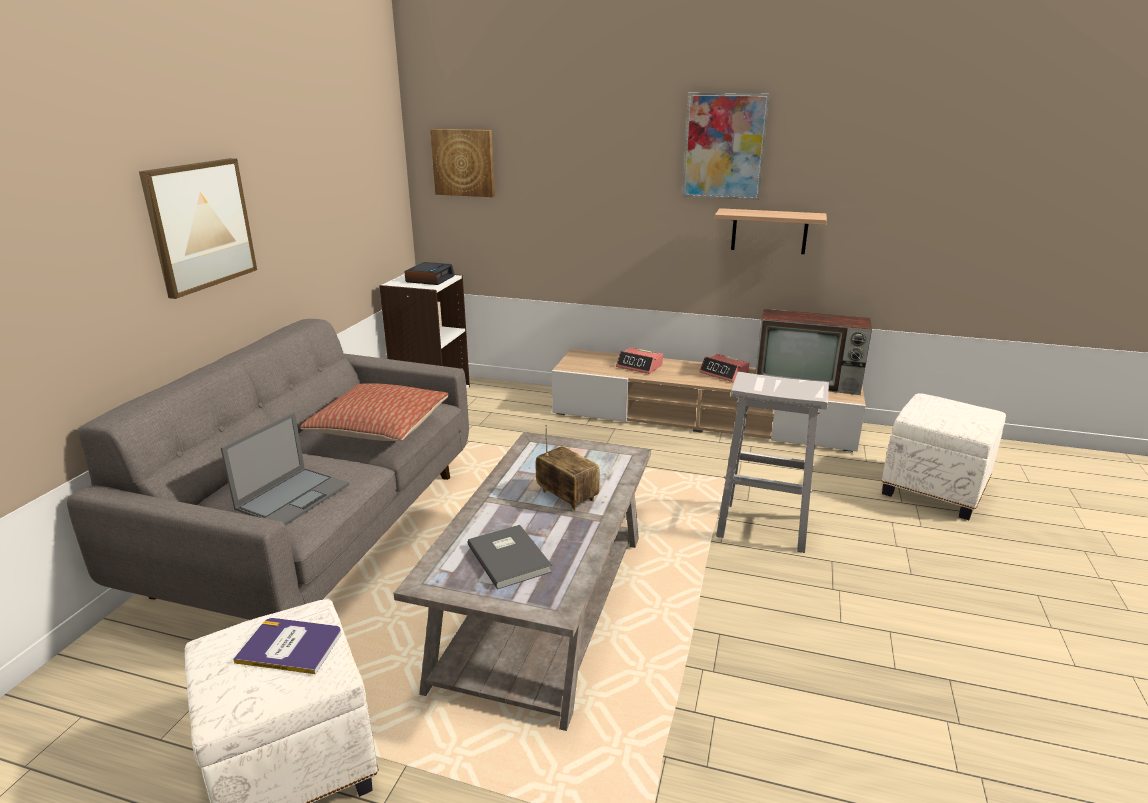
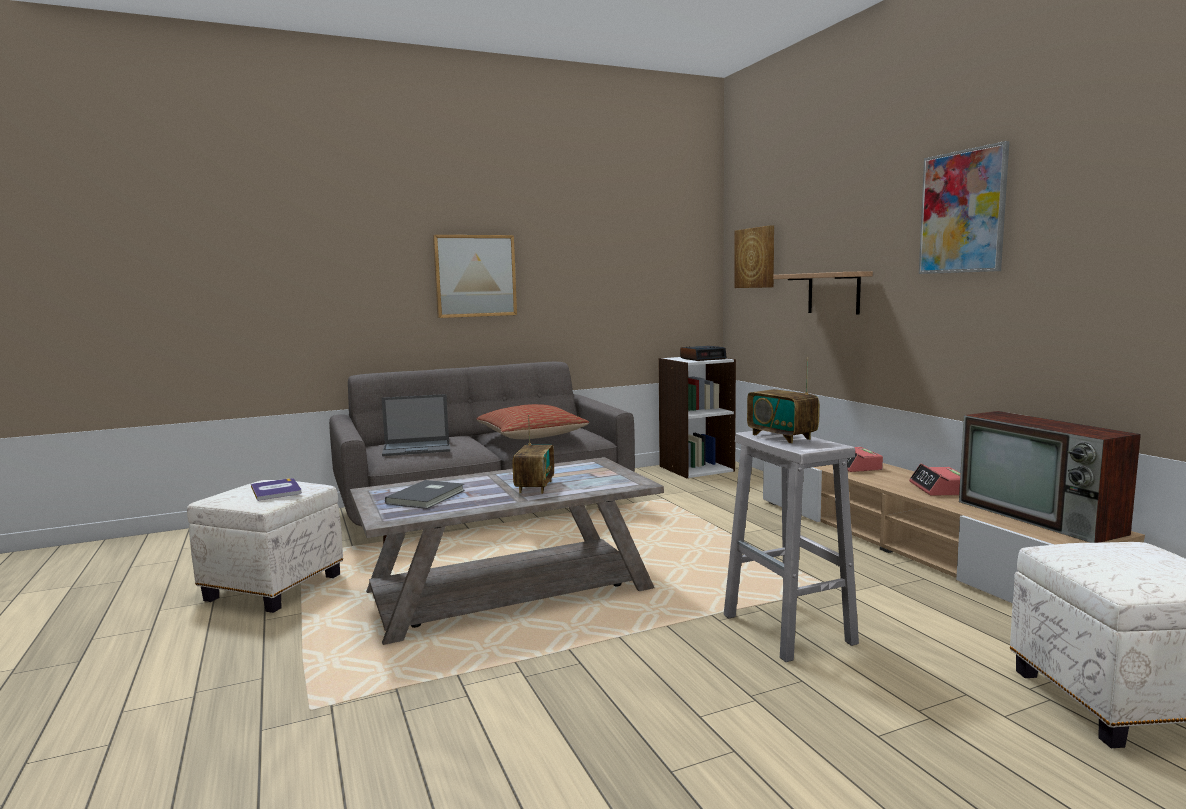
camera: 50 degrees right, 15 degrees down
shelf [715,208,827,254] -> shelf moved to [773,271,873,314]
none -> radio [747,357,819,443]

